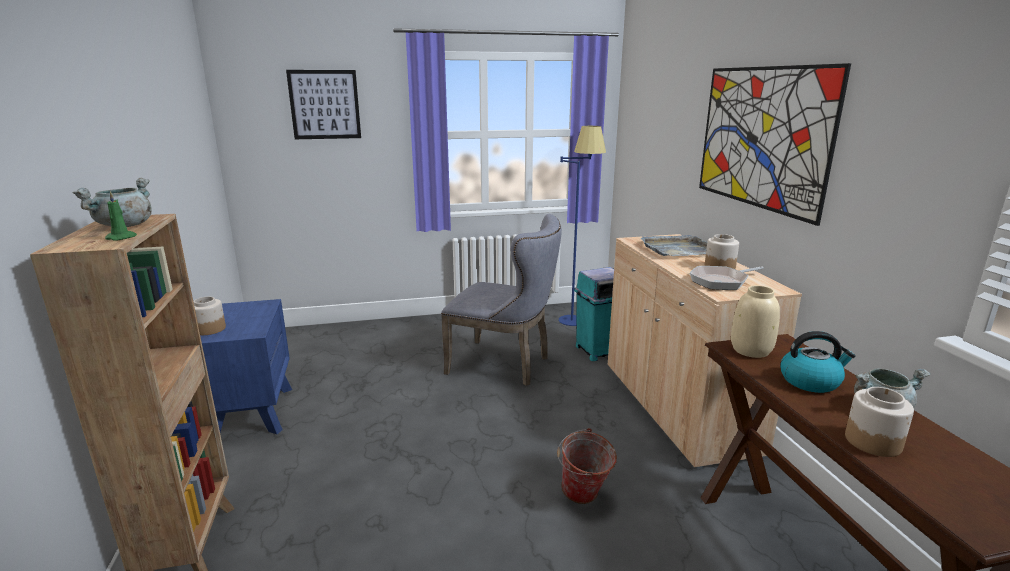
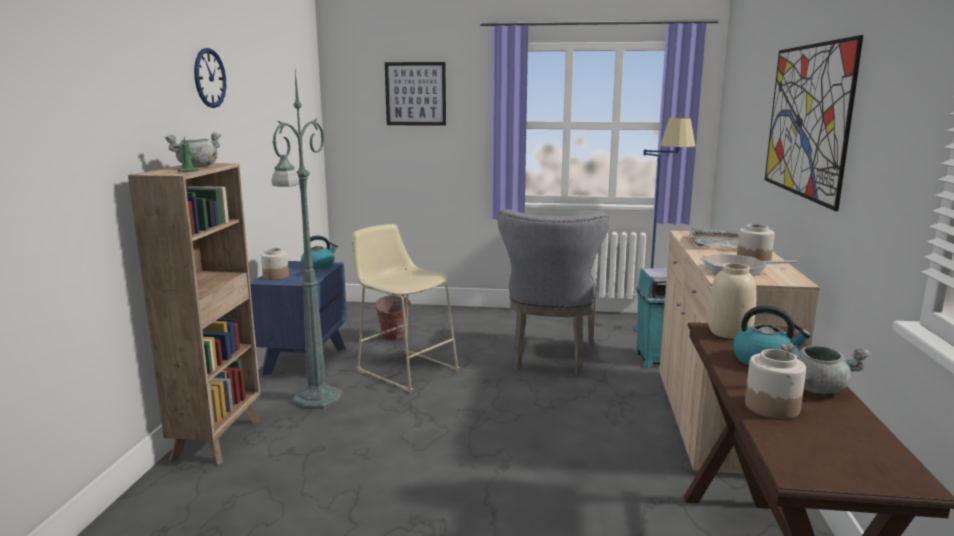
camera: 20 degrees right, 5 degrees down
grey chair [441,214,562,386] -> grey chair turned 60 degrees clockwise [498,209,609,375]
bucket [557,428,617,504] -> bucket moved to [373,295,411,341]
none -> wall clock [194,48,226,108]
none -> green floor lamp [272,70,342,409]
none -> kettle [301,235,338,269]
none -> beige stool [352,224,459,393]

